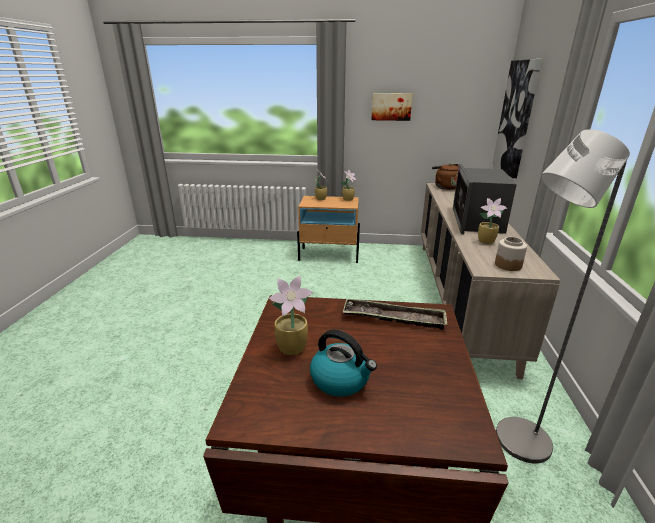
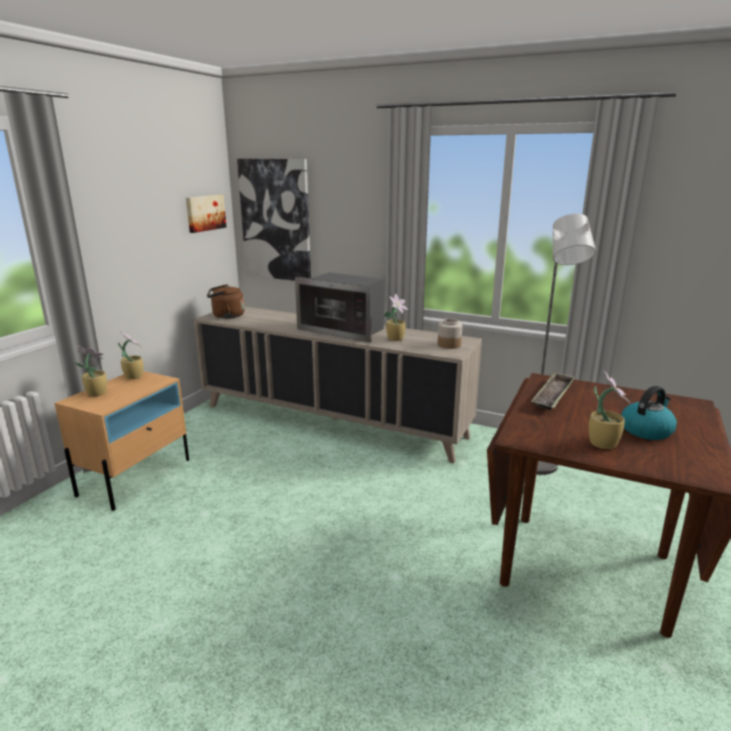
camera: 70 degrees left, 5 degrees down
picture [372,93,413,121] -> picture moved to [186,195,226,233]

